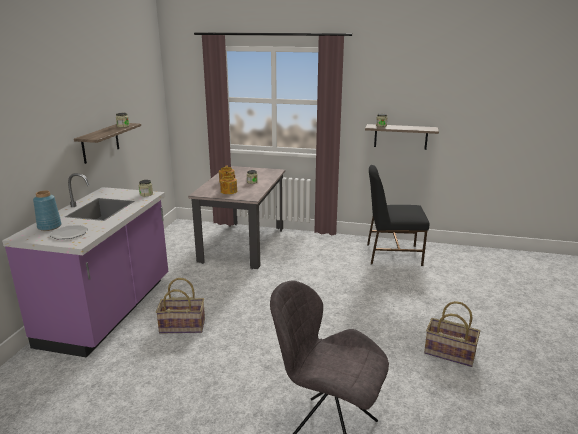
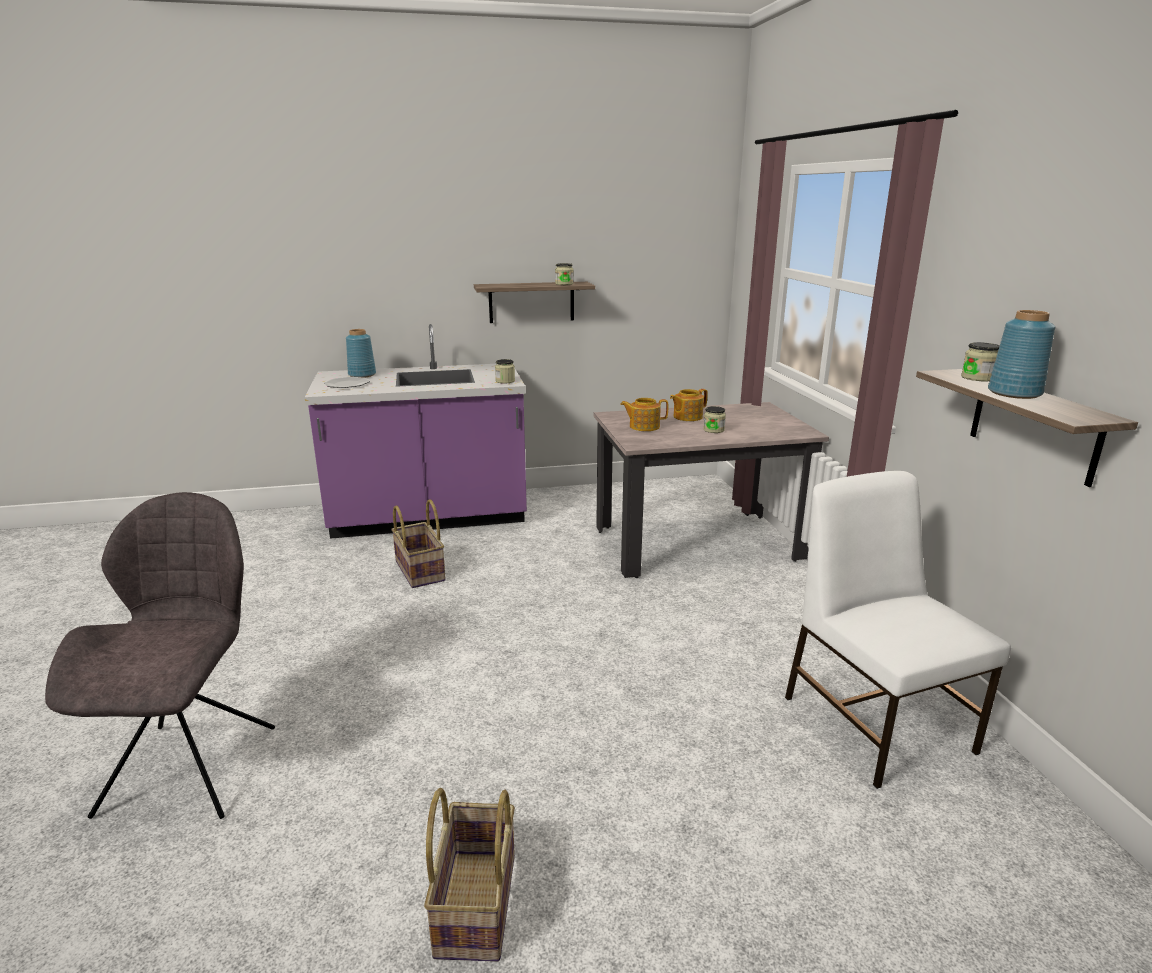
camera: 65 degrees right, 0 degrees up
black chair [367,165,429,266] -> white chair [785,471,1011,789]
none -> blue vase [988,310,1055,399]

